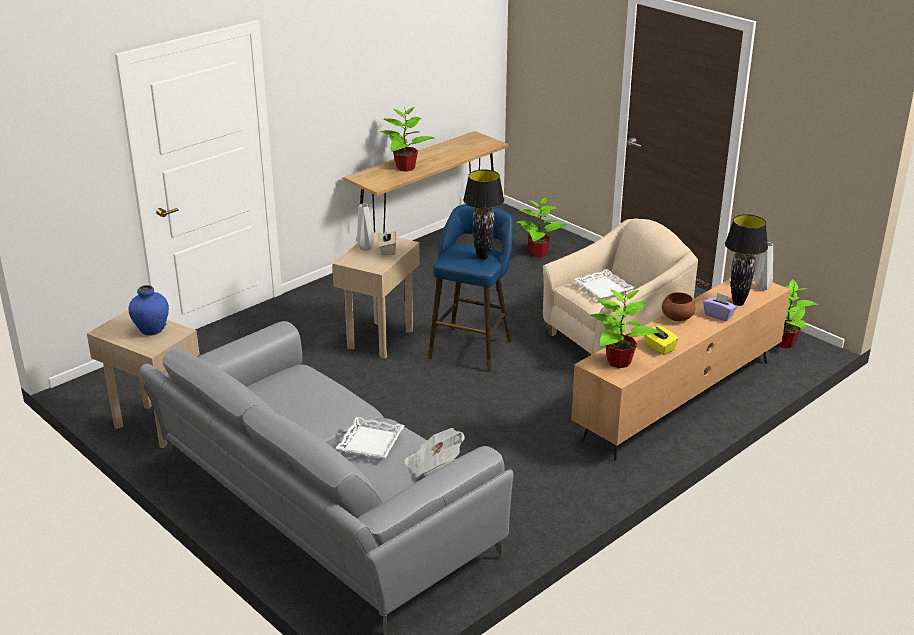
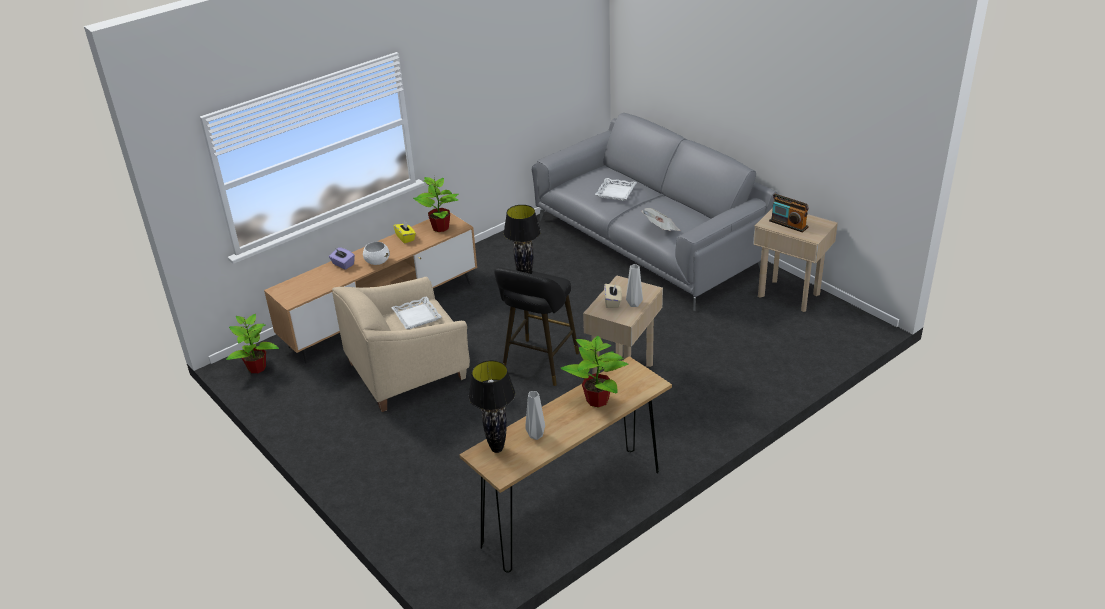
camera: 175 degrees left, 5 degrees up
blue vase [129,285,169,336] -> radio [769,193,809,233]
newspaper [404,428,465,477] -> newspaper moved to [641,208,680,231]
blue stool [428,204,513,372] -> black stool [494,267,579,386]
potted plant [516,197,567,258] -> none
brown bowl [662,292,696,321] -> white bowl [363,242,390,265]
black table lamp [725,214,768,306] -> black table lamp moved to [469,360,515,453]
grey vase [755,242,773,290] -> grey vase moved to [525,391,545,440]

